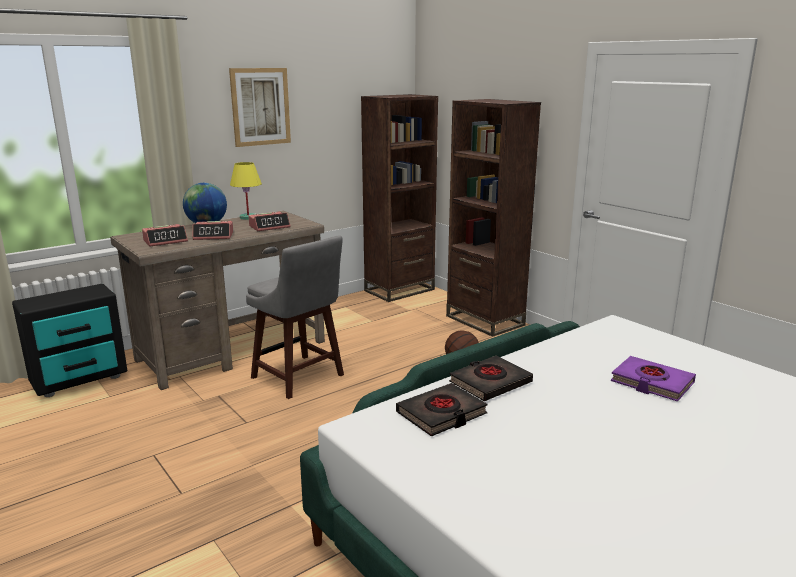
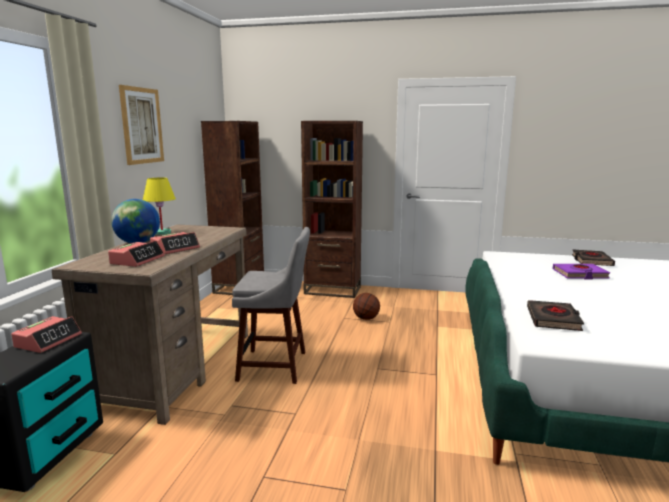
camera: 40 degrees left, 5 degrees down
alarm clock [248,212,291,231] -> alarm clock moved to [11,316,82,353]
black book [449,356,533,401] -> black book moved to [572,249,615,266]

